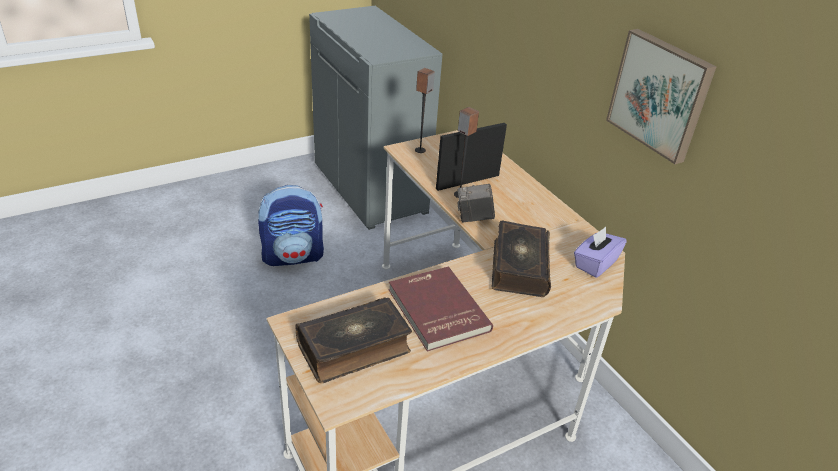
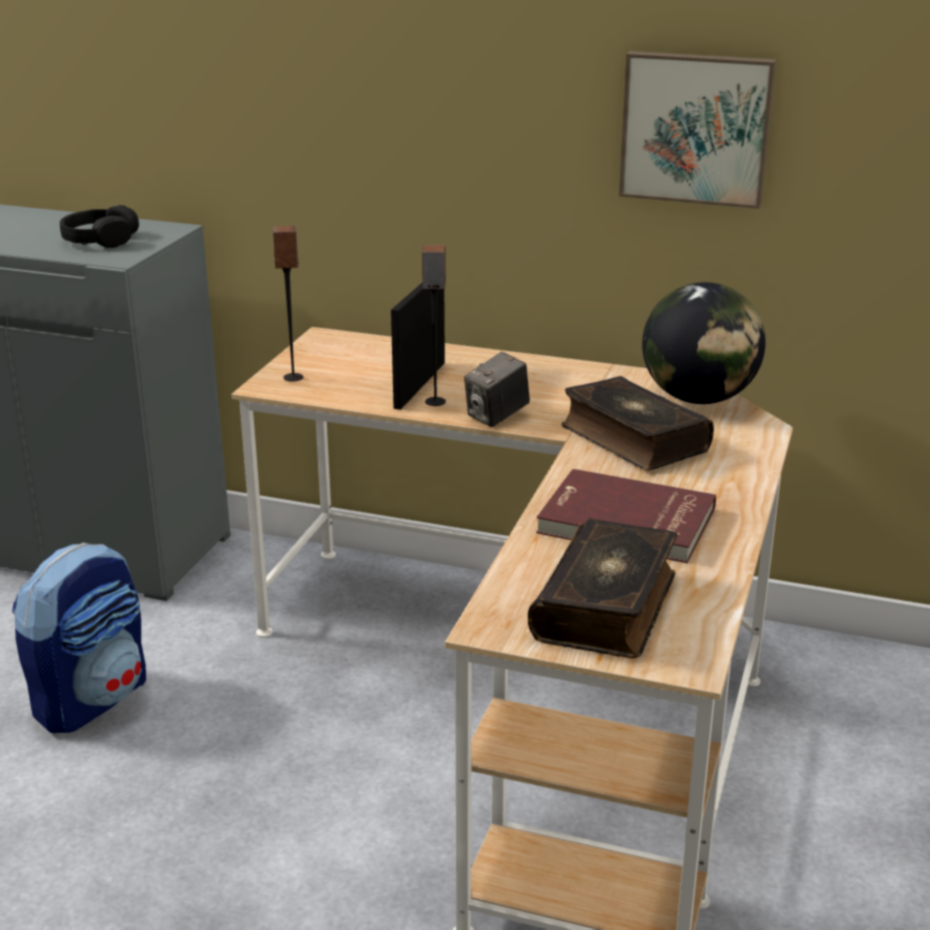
camera: 40 degrees left, 10 degrees down
purple tissue box [574,227,627,278] -> globe [642,282,766,404]
none -> black headphones [60,205,139,248]

